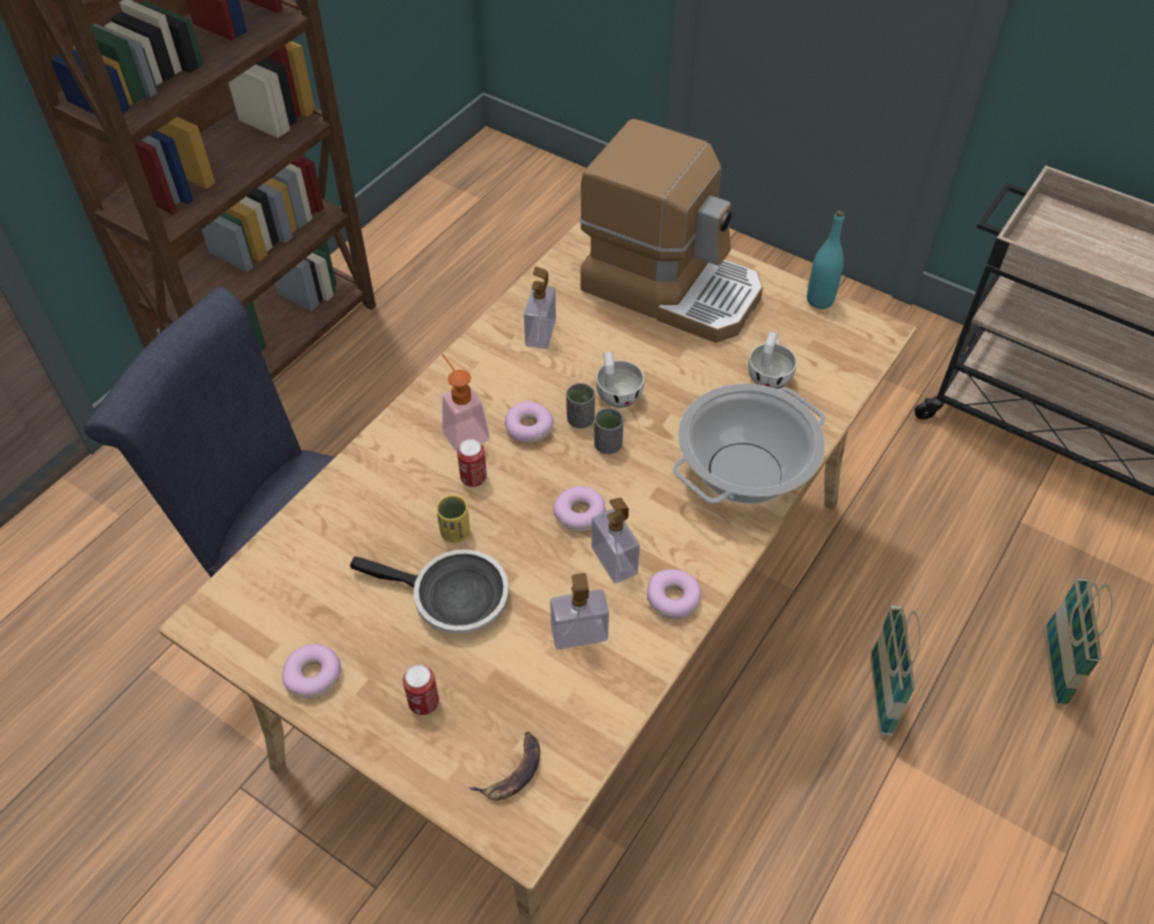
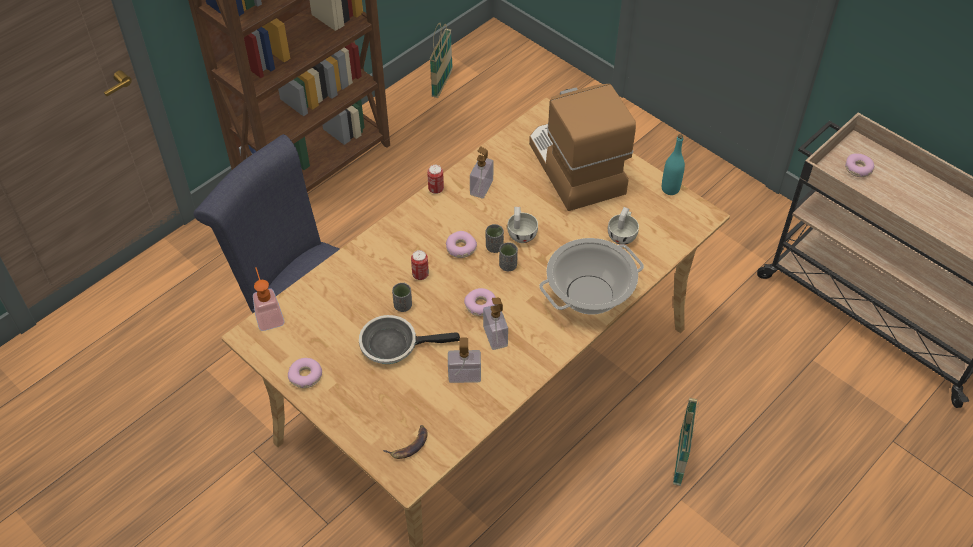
camera: 10 degrees right, 0 degrees up
frying pan [350,549,509,633] -> frying pan turned 150 degrees clockwise [359,315,460,364]
can [403,665,439,715] -> can moved to [427,165,444,194]
yellow cup [436,495,470,543] -> grey cup [392,283,412,312]
soap dispenser [442,354,490,451] -> soap dispenser moved to [253,267,284,331]
coffee machine [580,119,763,343] -> coffee machine turned 150 degrees counterclockwise [529,84,636,211]
donut [647,569,702,619] -> donut moved to [845,154,874,177]
basket [1045,577,1113,705] -> basket moved to [430,22,453,98]

